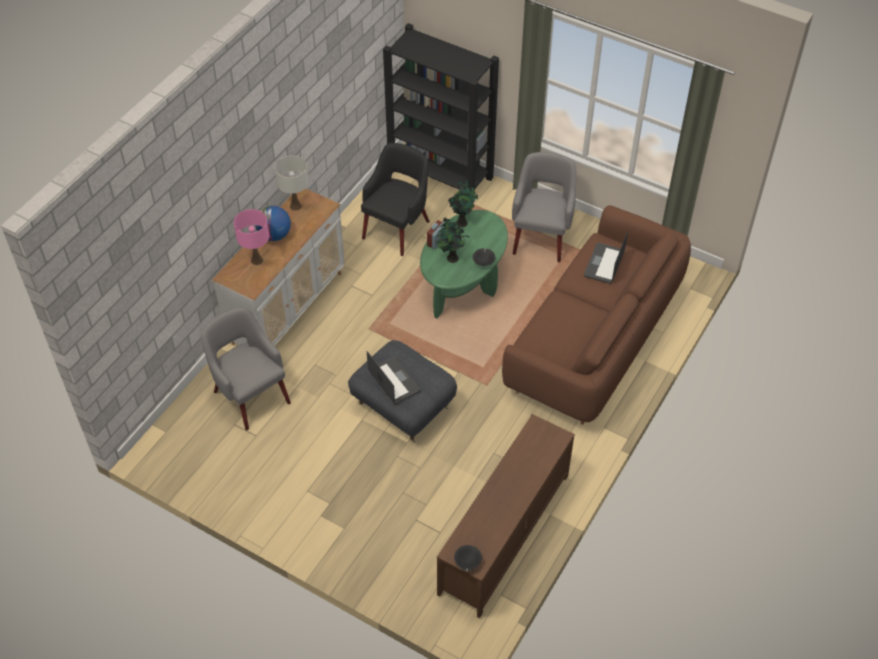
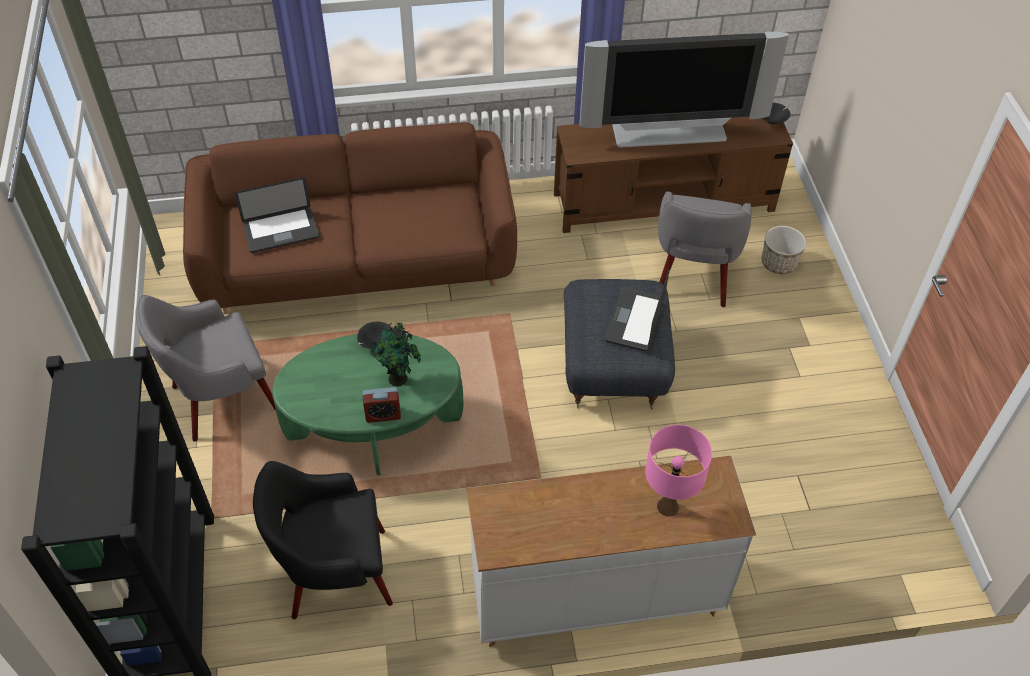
camera: 130 degrees left, 0 degrees up
grey armchair [201,307,291,431] -> grey armchair moved to [658,191,752,307]
globe [255,206,291,241] -> none
white table lamp [275,155,309,211] -> none
potted plant [447,180,478,227] -> none
none -> television [580,32,789,148]
none -> planter [762,226,806,274]

